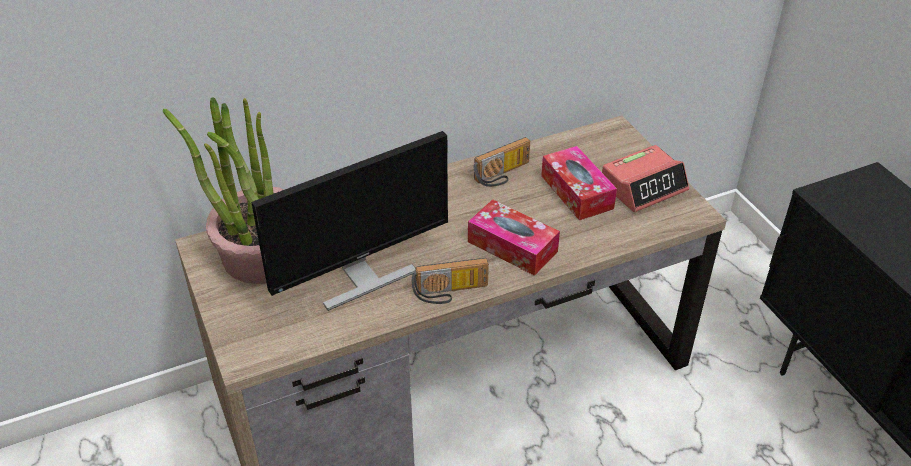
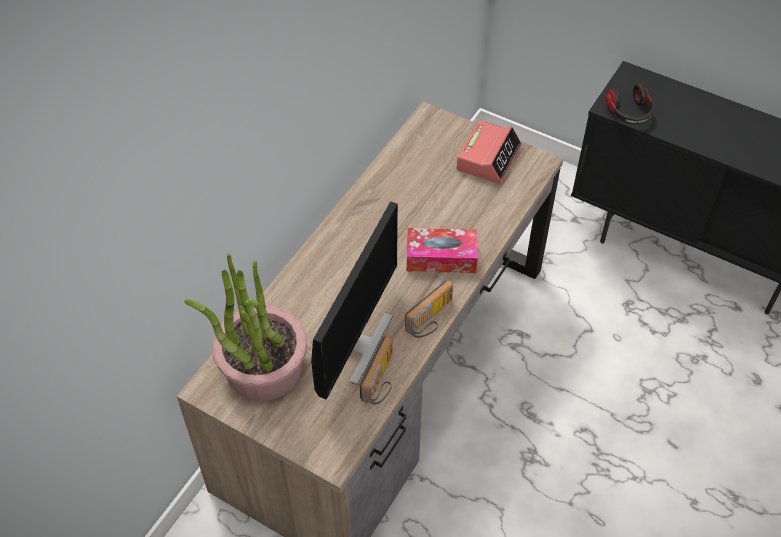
camera: 35 degrees left, 10 degrees up
radio [474,137,530,187] -> radio moved to [360,336,393,405]
tissue box [541,146,617,220] -> none
none -> headphones [605,83,654,124]

